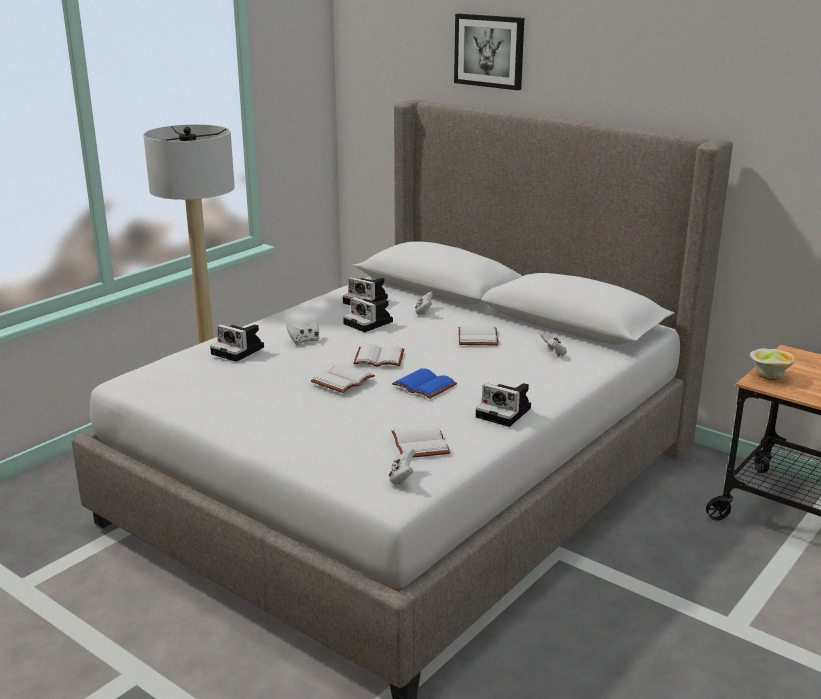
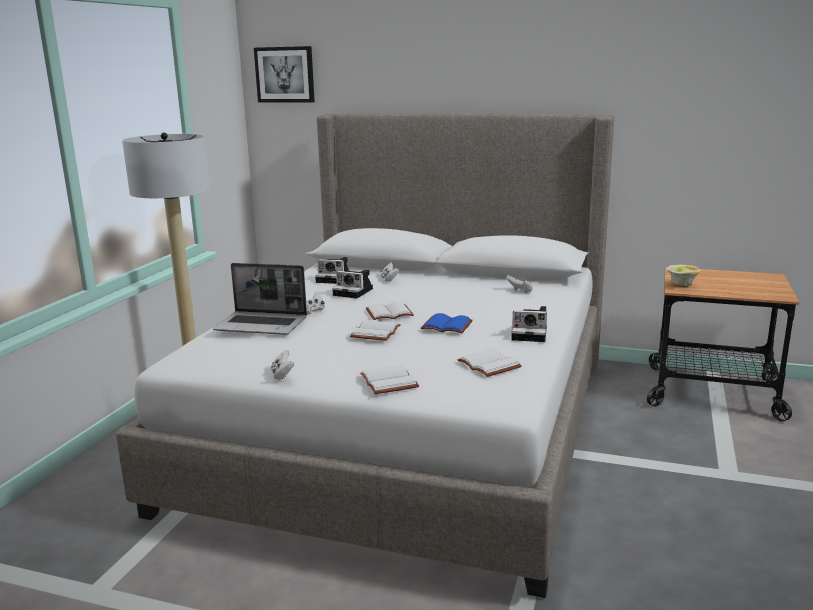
camera: 20 degrees left, 5 degrees down
camera [210,324,264,362] -> laptop [213,263,307,335]
white game controller [389,448,415,485] -> white game controller moved to [271,350,294,380]
picture [454,14,524,90] -> picture moved to [254,46,315,103]
white book [458,326,499,345] -> white book moved to [360,365,419,394]

